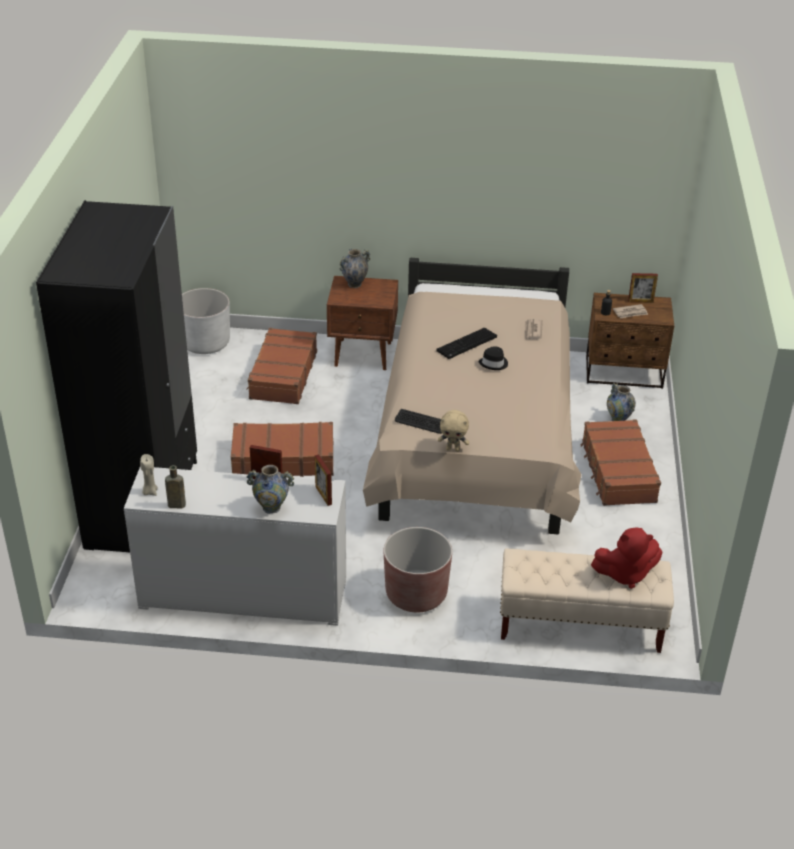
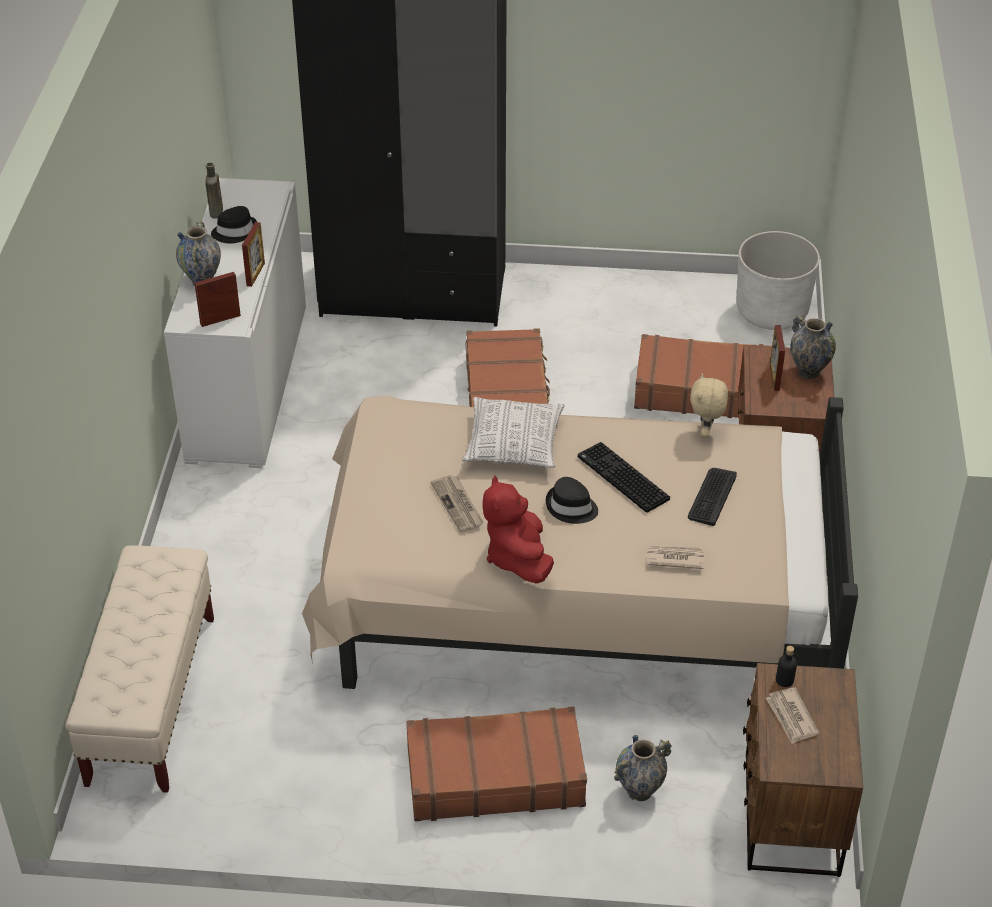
camera: 90 degrees right, 5 degrees up
beige candle [140,454,158,496] -> none
brown planter [383,527,452,612] -> none
keyboard [395,409,442,434] -> keyboard moved to [688,468,737,526]
beige plush toy [438,410,469,452] -> beige plush toy moved to [690,373,728,438]
red plush toy [591,527,663,589] -> red plush toy moved to [483,475,554,584]
picture frame [628,273,658,303] -> picture frame moved to [770,325,785,391]
none -> black hat [211,206,257,243]
none -> newspaper [430,475,484,532]
none -> pillow [462,397,565,468]

